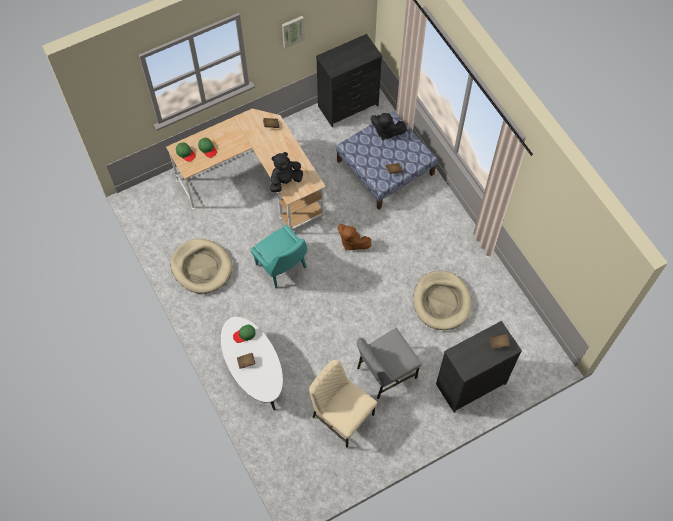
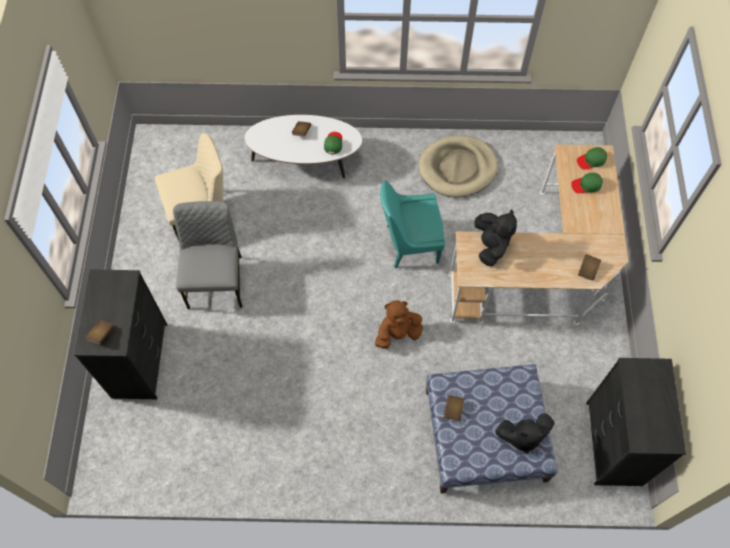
camera: 120 degrees right, 0 degrees up
picture [282,16,305,49] -> none
black plush toy [371,113,407,140] -> black plush toy turned 150 degrees counterclockwise [495,413,555,454]
beige dog bed [413,271,472,330] -> none

